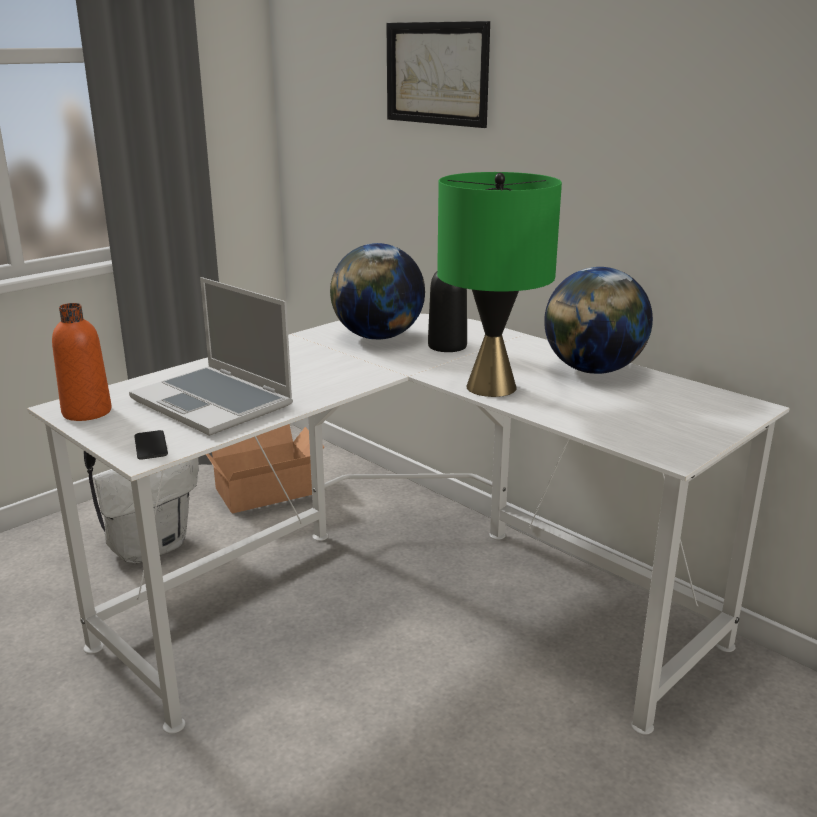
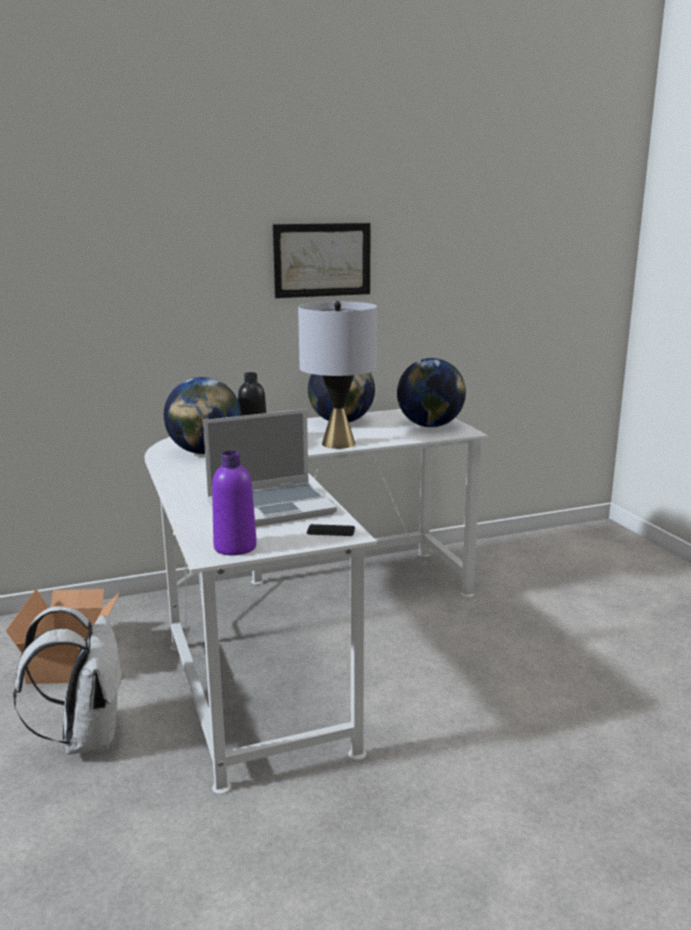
camera: 65 degrees left, 5 degrees down
orange bottle [52,303,112,421] -> purple bottle [212,451,257,555]
picture [386,21,490,128] -> picture moved to [273,223,371,298]
green table lamp [437,172,562,397] -> grey table lamp [298,301,377,449]
none -> globe [397,358,466,427]

